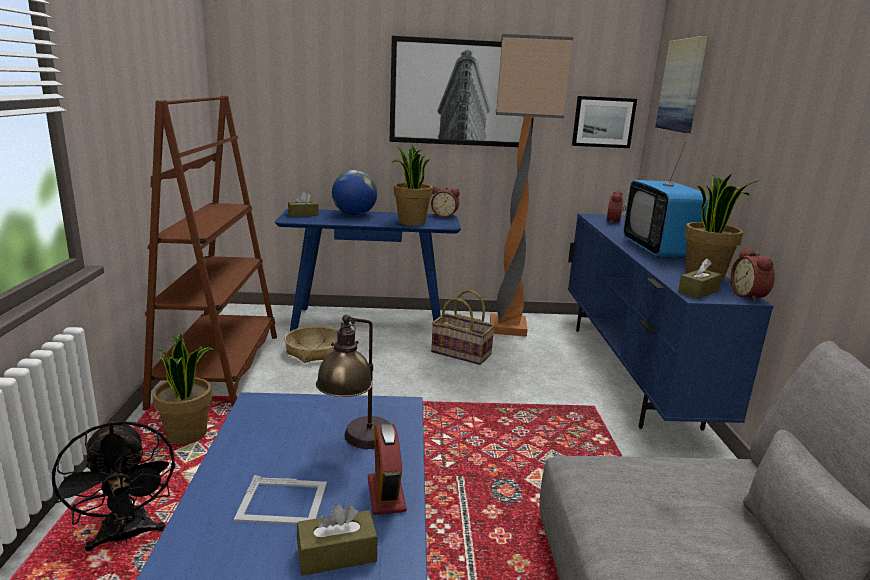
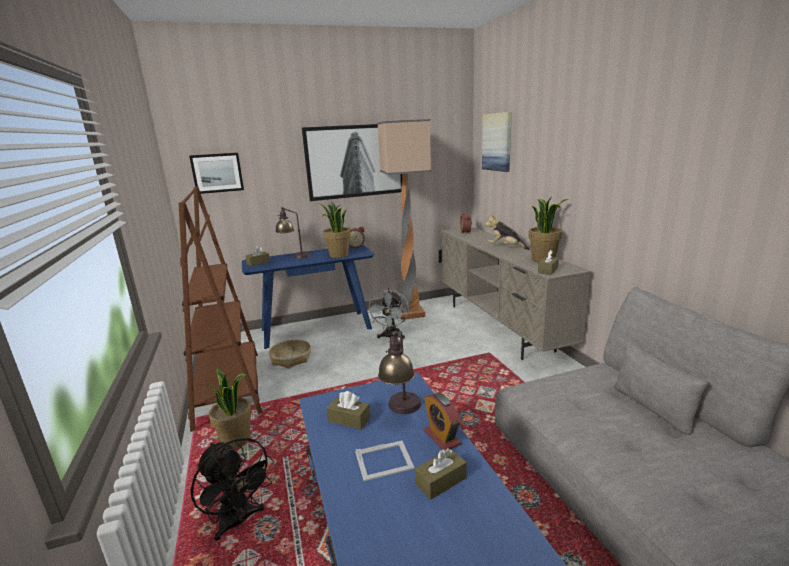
camera: 15 degrees left, 0 degrees up
globe [332,170,377,216] -> table lamp [275,207,311,259]
basket [431,290,495,365] -> grey fan [367,288,409,339]
blue tv stand [568,213,773,430] -> beige tv stand [439,227,591,360]
picture [572,96,637,148] -> picture moved to [189,153,244,194]
television [623,138,709,258] -> plush toy [485,214,530,250]
alarm clock [731,248,775,302] -> none
none -> brown tissue box [327,391,370,430]

